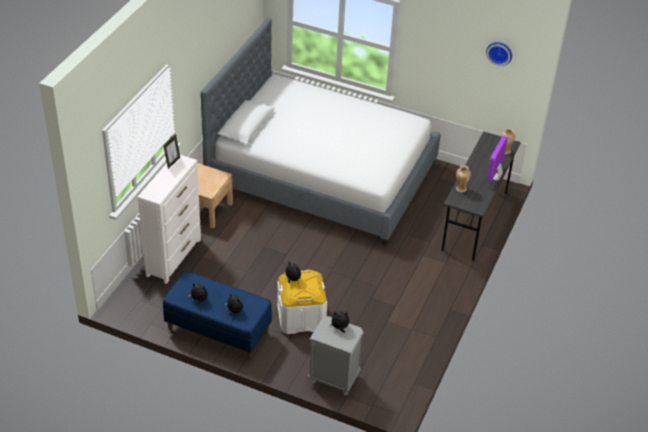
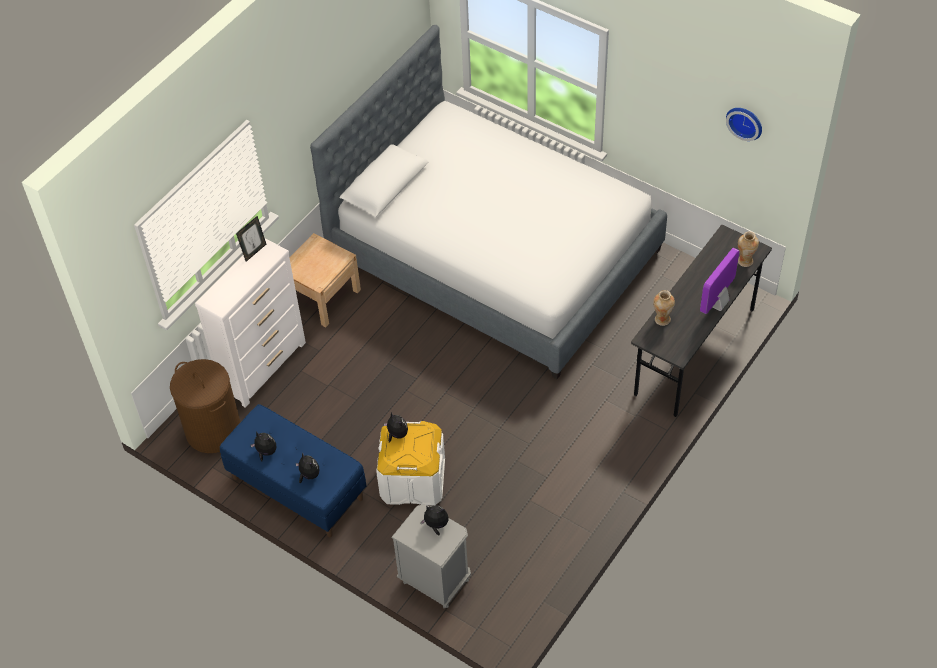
camera: 15 degrees right, 10 degrees up
none -> brown laundry basket [170,359,241,453]

